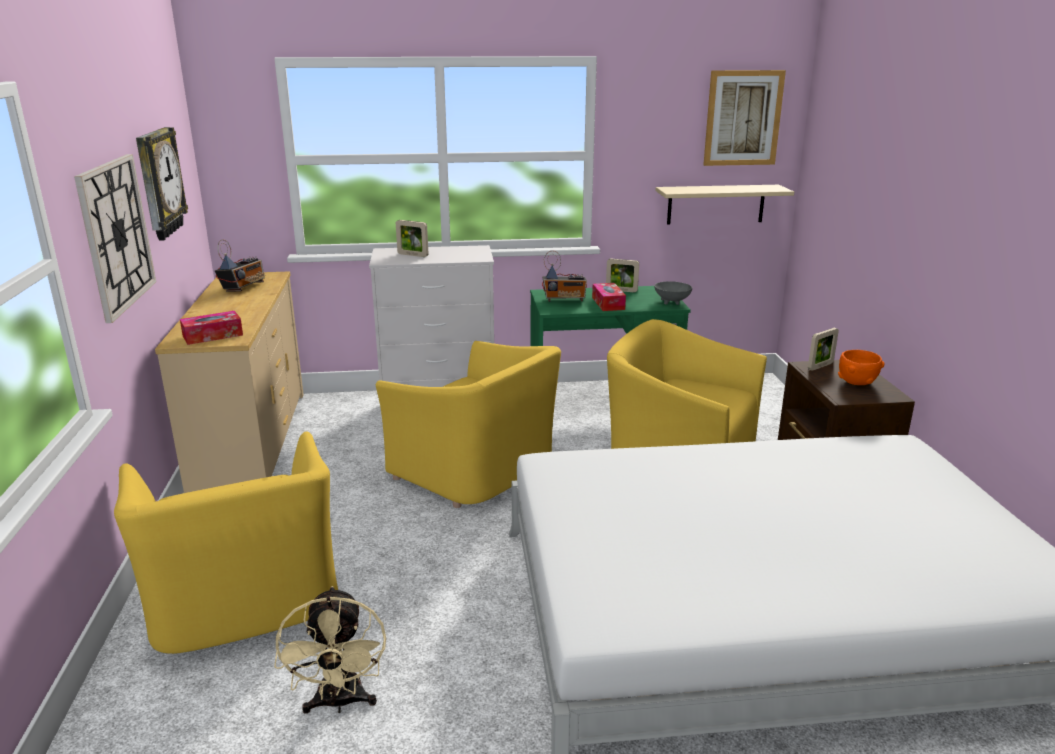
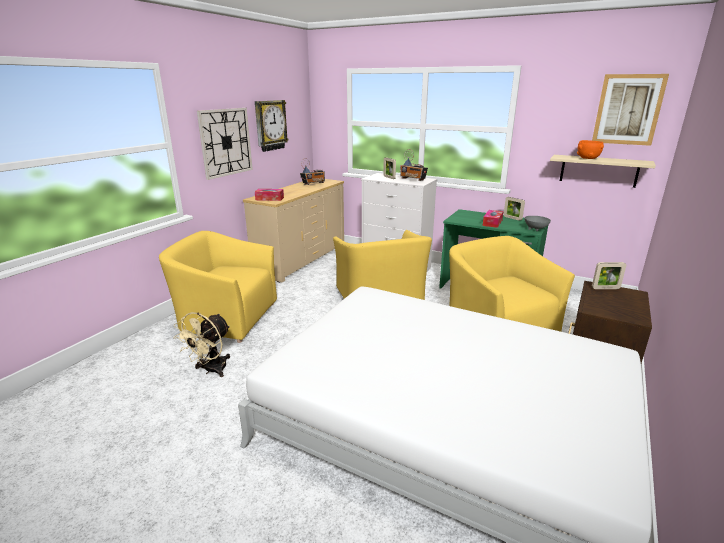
camera: 35 degrees right, 0 degrees up
yellow armchair [114,431,338,654] -> yellow armchair turned 90 degrees clockwise [159,231,277,343]
radio [542,250,587,302] -> radio moved to [400,149,428,181]
orange bowl [838,350,884,385] -> orange bowl moved to [577,140,604,159]

